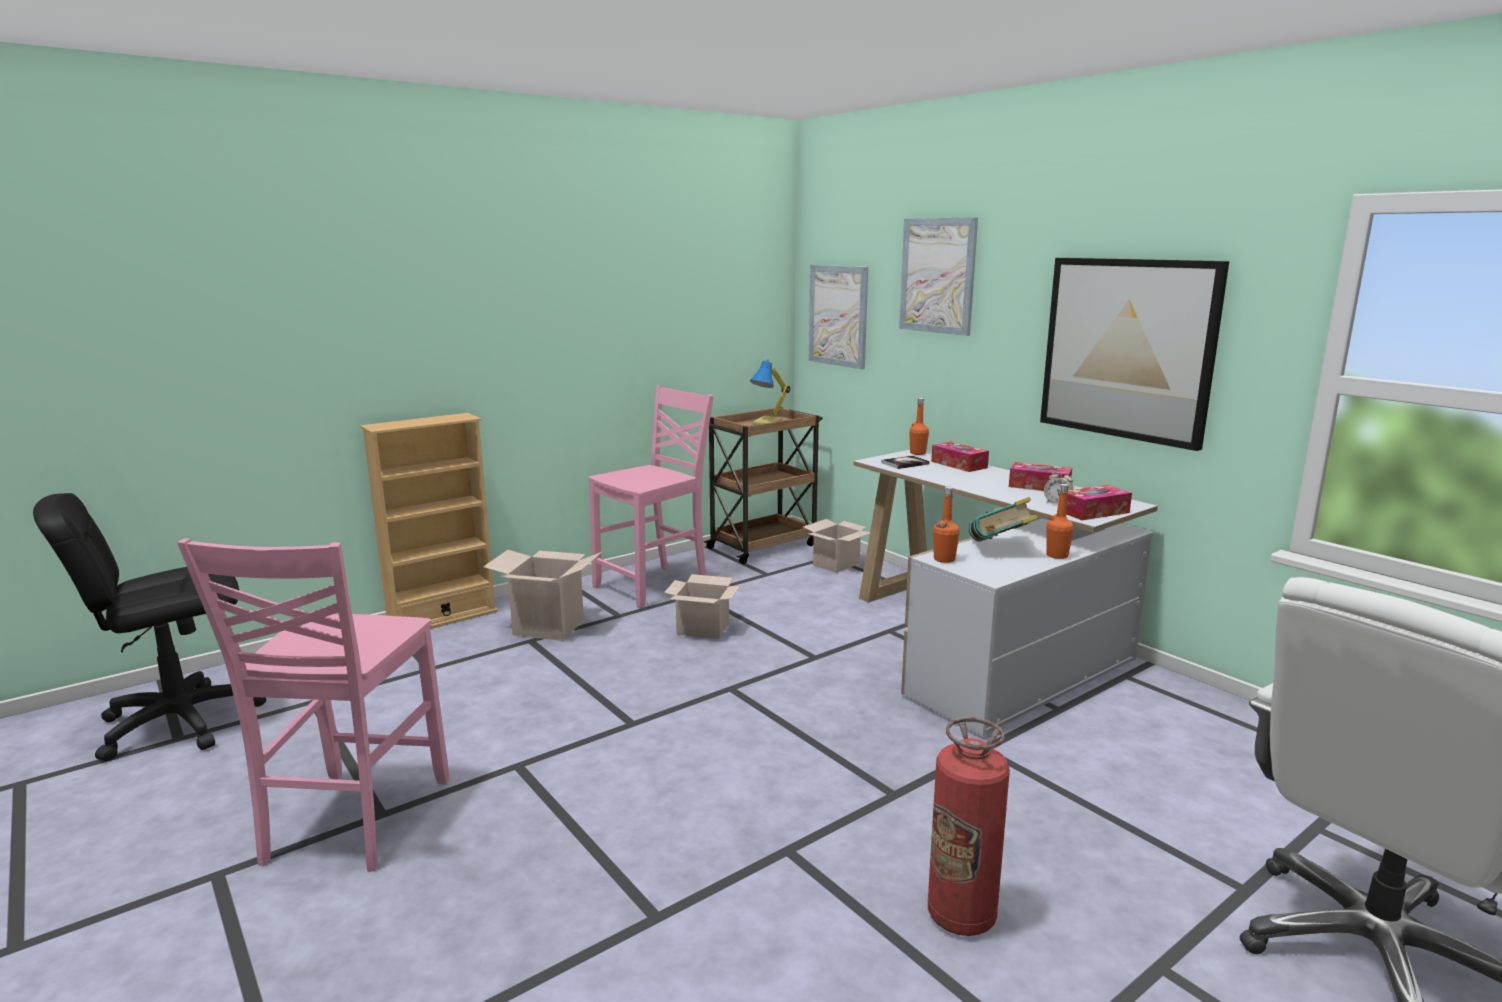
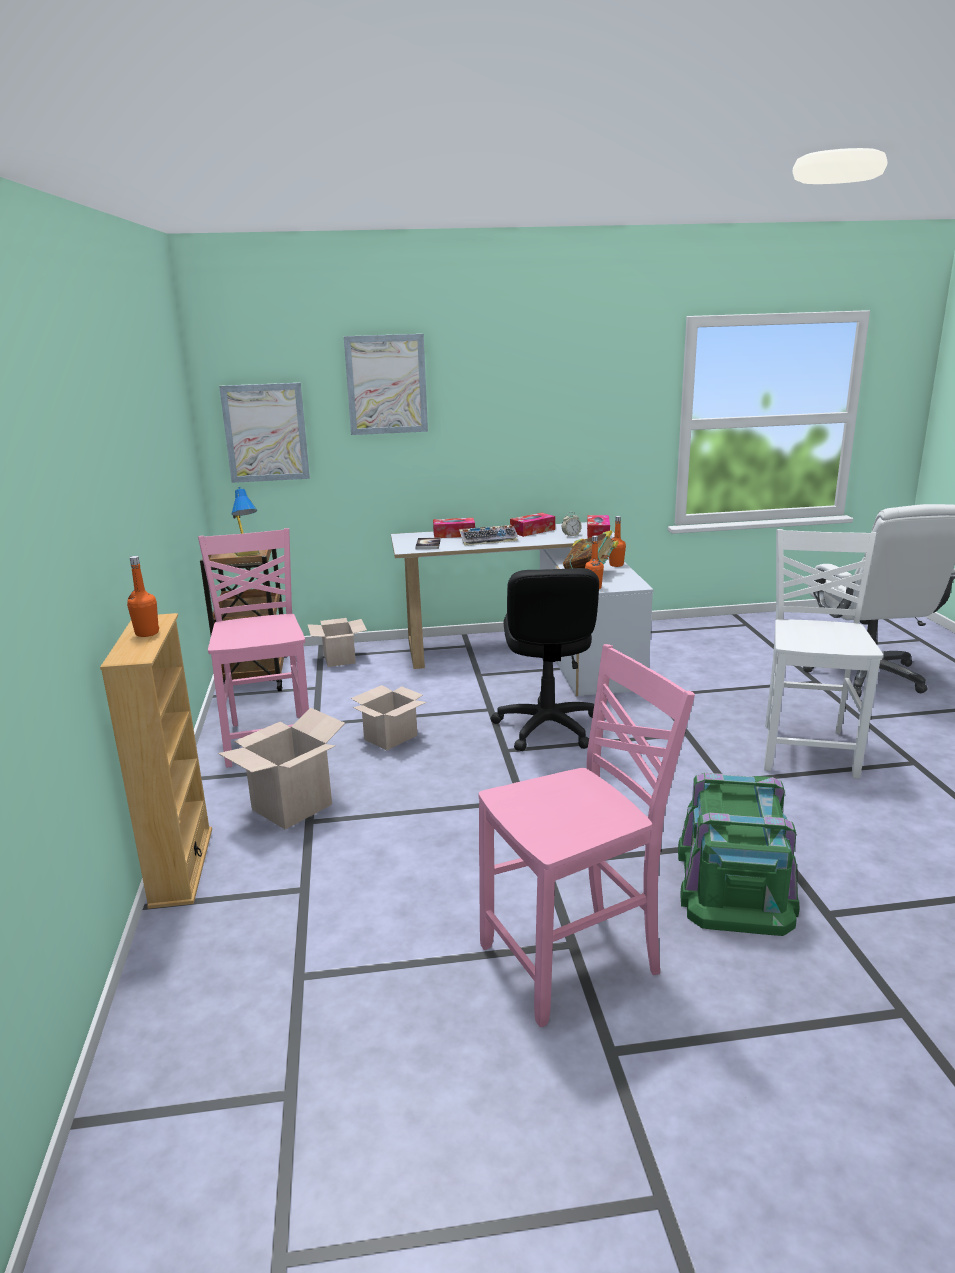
camera: 60 degrees left, 5 degrees up
black office chair [33,493,266,761] -> black office chair moved to [491,568,599,751]
pink chair [177,539,449,872] -> pink chair turned 60 degrees counterclockwise [479,644,695,1027]
orange bottle [909,398,929,455] -> orange bottle moved to [127,556,159,637]
fire extinguisher [928,717,1010,936] -> white chair [764,529,883,779]
picture [1040,258,1229,451] -> none
none -> keyboard [459,525,518,546]
none -> green storage box [678,773,800,936]

